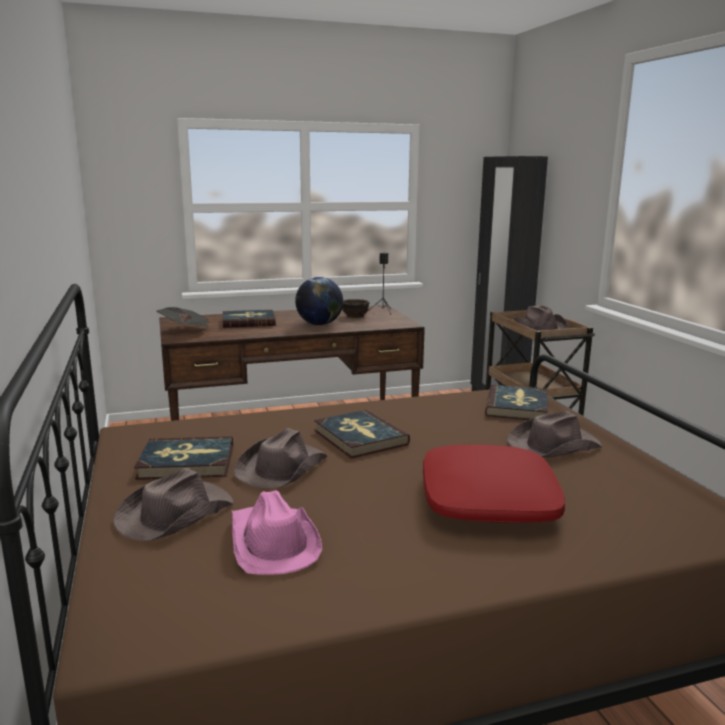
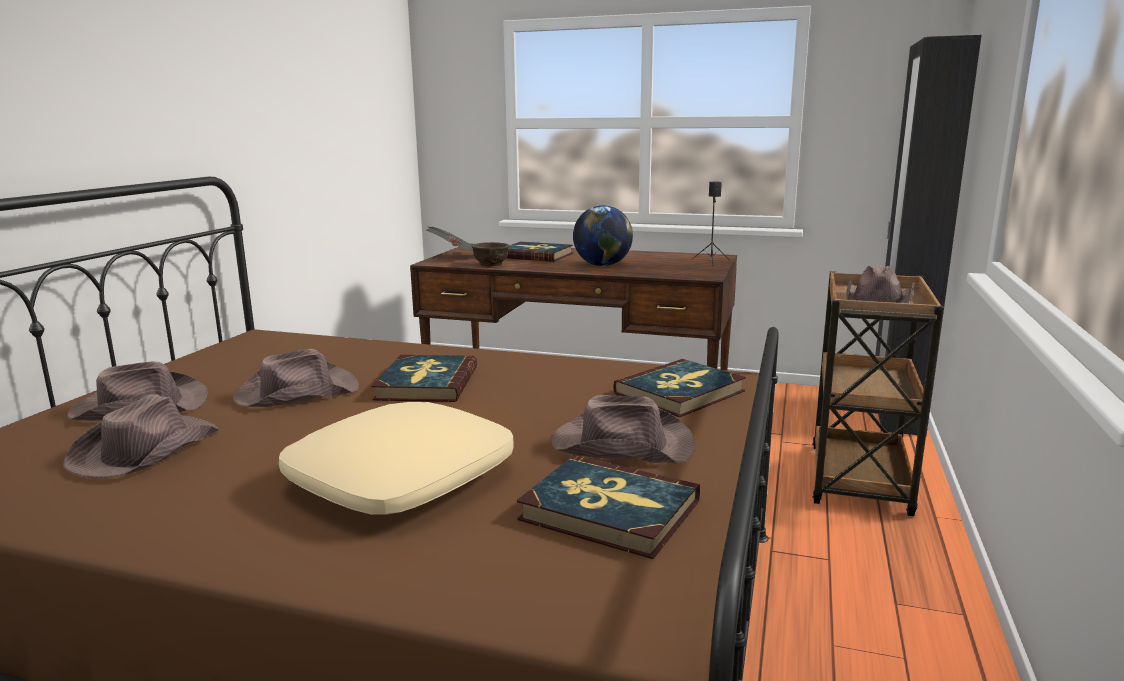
camera: 35 degrees right, 0 degrees up
book [134,436,233,480] -> book moved to [517,455,700,559]
pink hat [232,490,322,575] -> brown hat [63,395,219,479]
brown bowl [342,299,370,318] -> brown bowl moved to [472,242,509,266]
red pillow [423,445,565,523] -> beige pillow [279,402,514,515]

